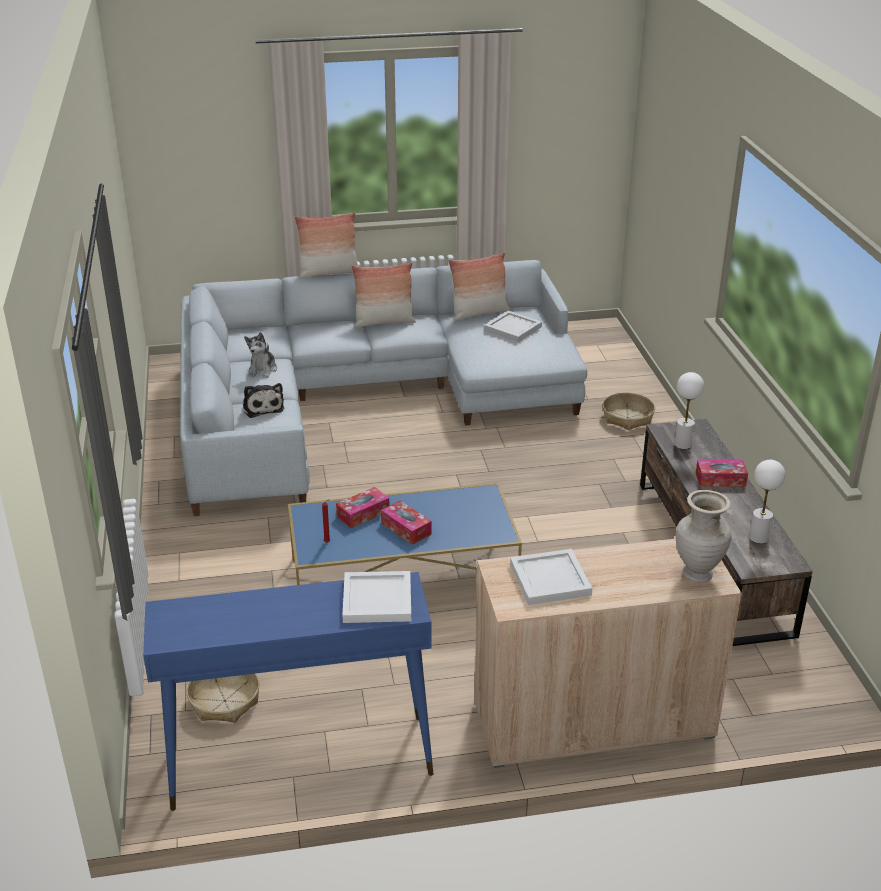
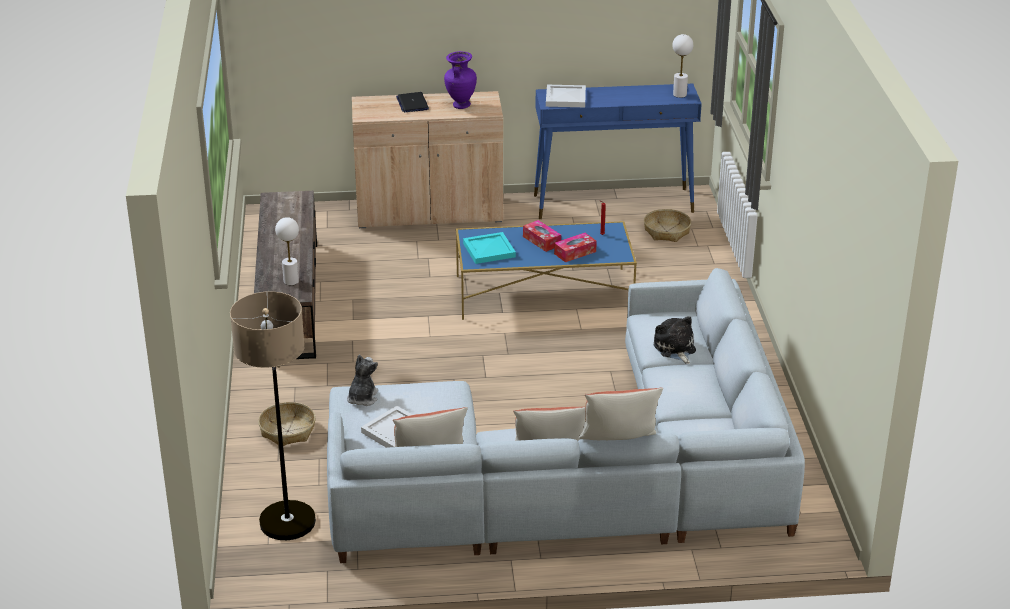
camera: 175 degrees left, 0 degrees up
plush toy [244,332,277,378] -> plush toy moved to [347,355,378,406]
white tray [510,549,593,605] -> purple vase [444,51,477,109]
beige vase [676,490,732,583] -> none
tissue box [696,460,748,487] -> none
white table lamp [749,460,785,544] -> white table lamp moved to [672,34,693,98]
none -> floor lamp [230,292,316,540]
none -> laptop [396,92,429,112]
none -> turquoise tray [463,232,516,264]

